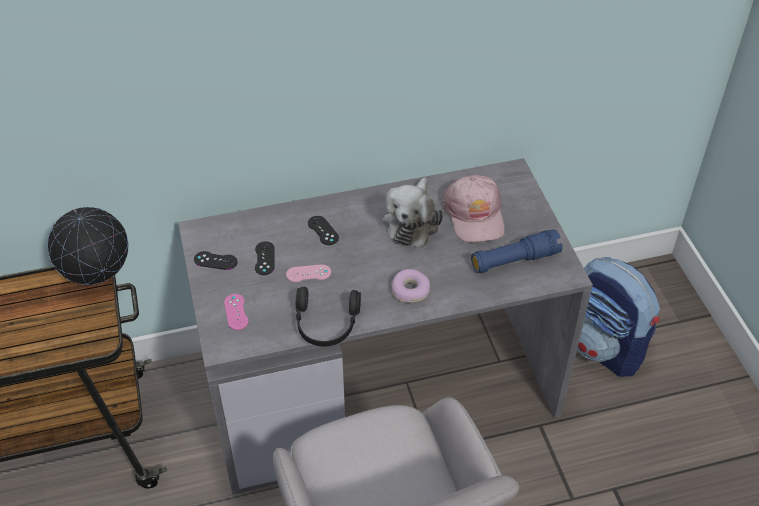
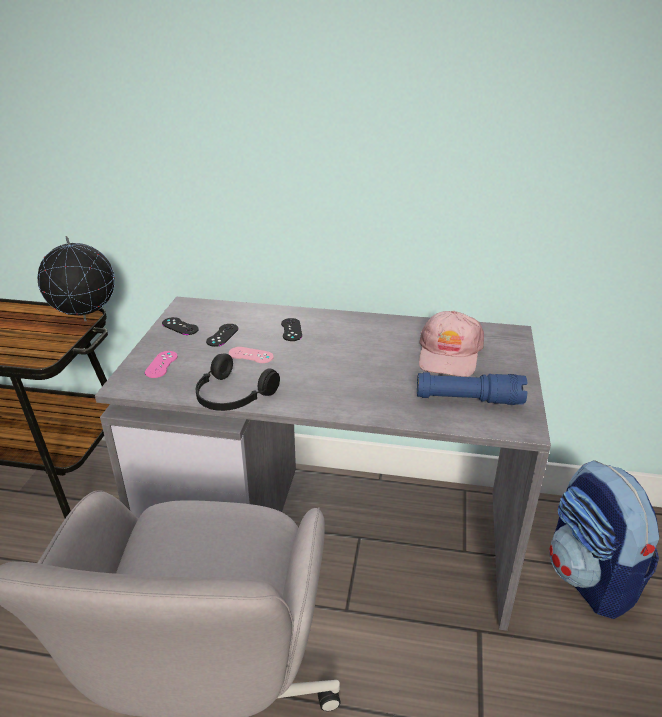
camera: 25 degrees right, 15 degrees down
plush toy [383,178,443,248] -> none
donut [391,269,430,303] -> none

